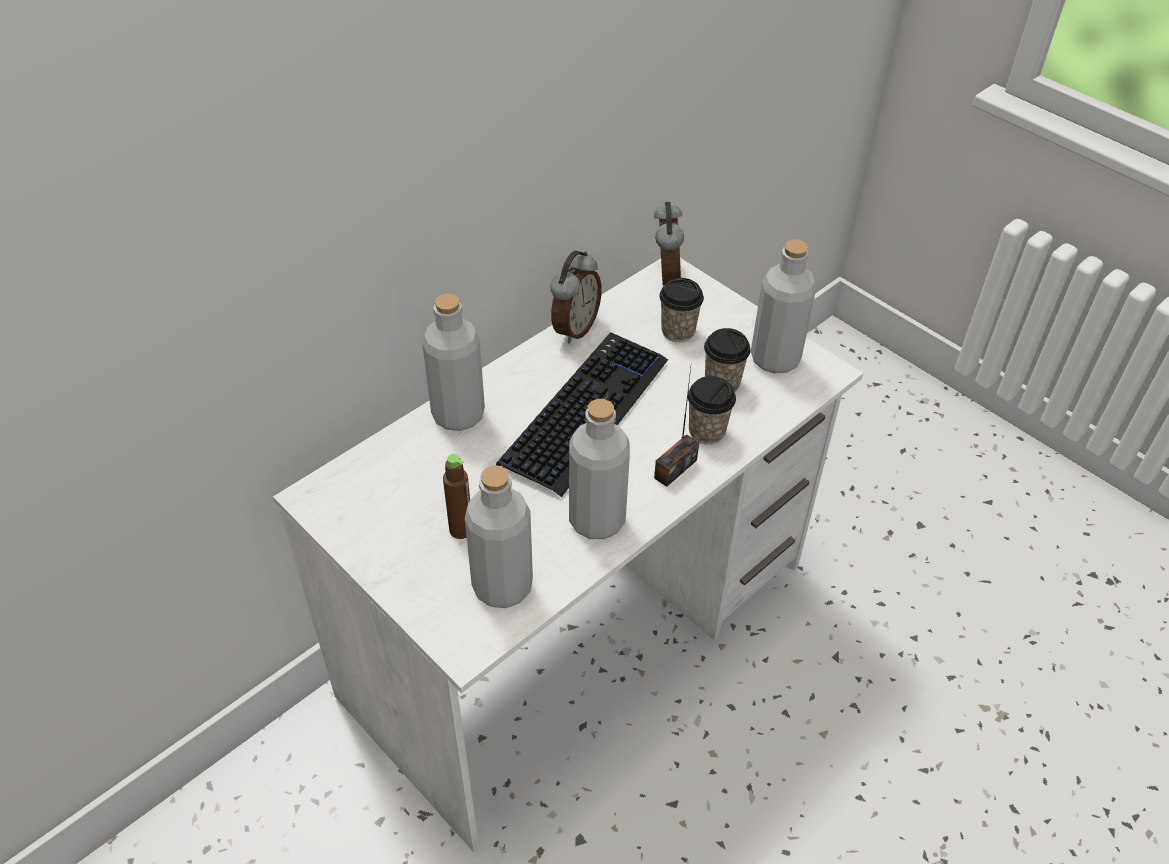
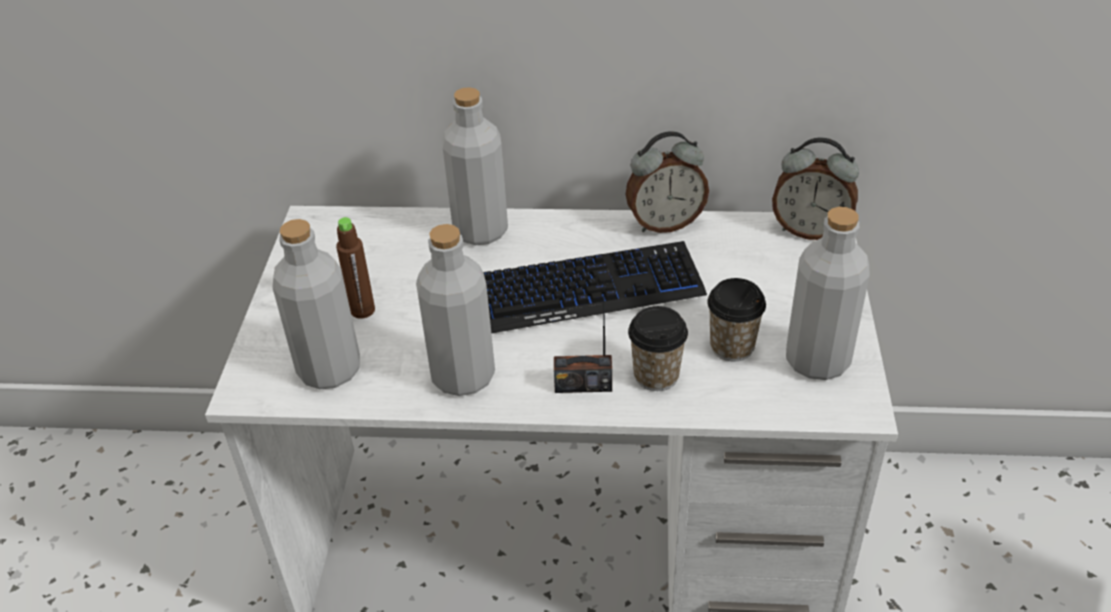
camera: 50 degrees right, 5 degrees down
alarm clock [654,202,684,286] -> alarm clock turned 60 degrees clockwise [772,138,859,240]
cup [659,278,704,342] -> none

